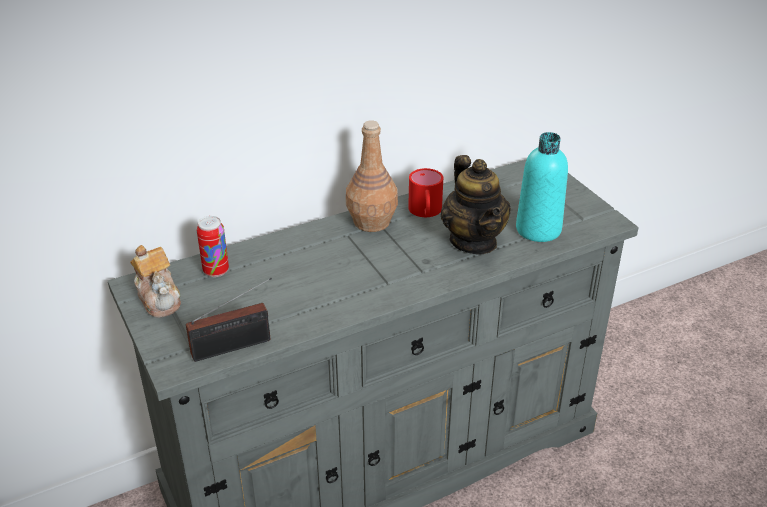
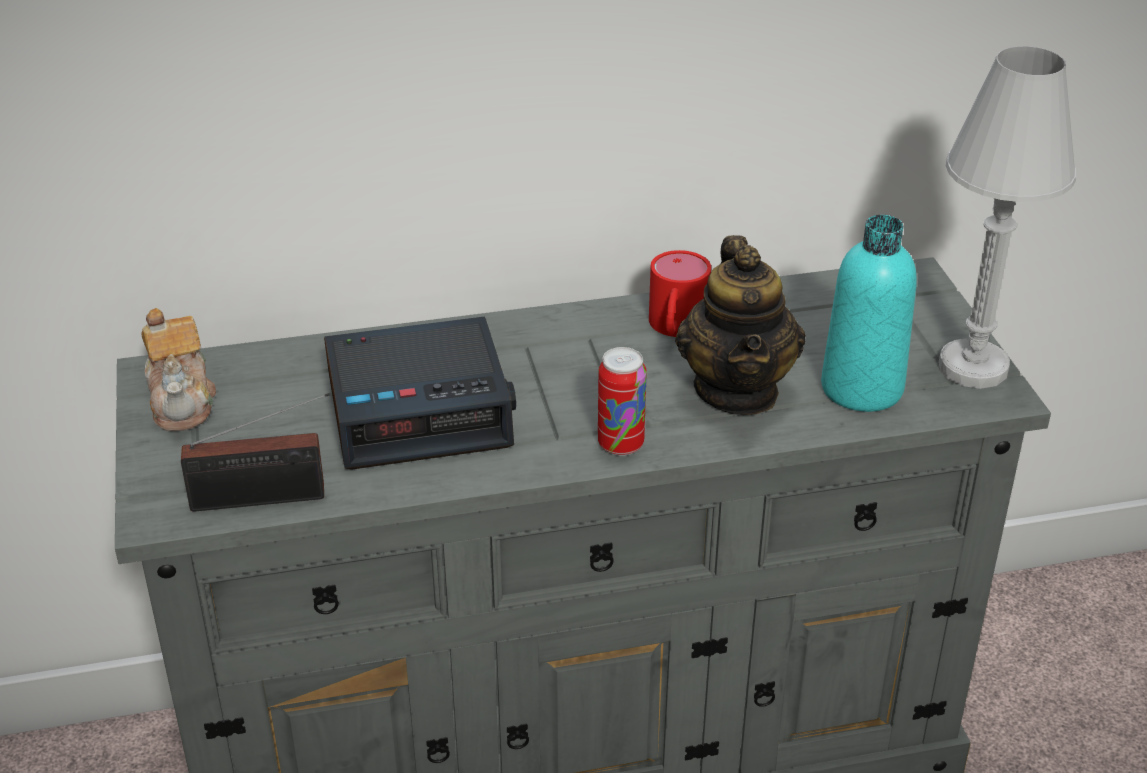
camera: 15 degrees right, 0 degrees up
can [197,216,229,277] -> can moved to [598,347,647,456]
brown bottle [346,120,398,232] -> none
none -> alarm clock [324,316,516,470]
none -> white table lamp [938,46,1076,389]

